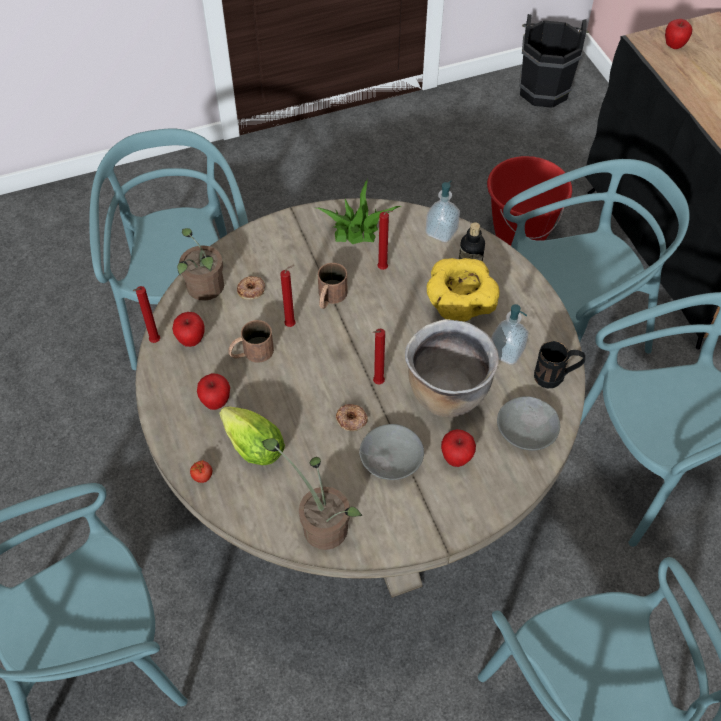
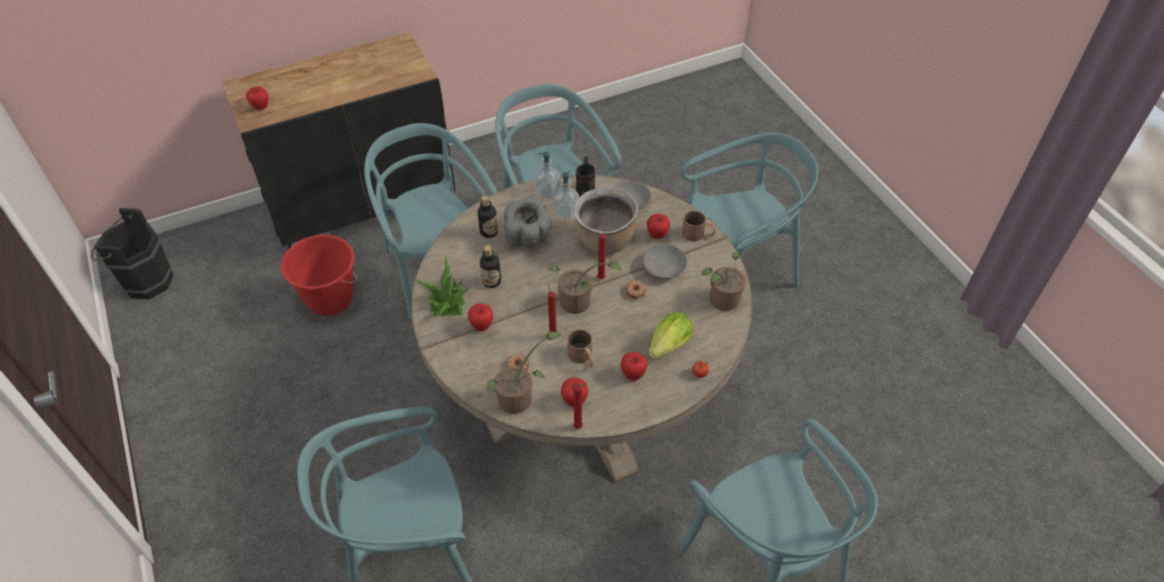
camera: 95 degrees left, 5 degrees down
brown mug [318,263,347,309] -> brown mug moved to [682,211,716,242]
red candle [377,210,394,270] -> bottle [480,245,501,288]
soap dispenser [425,181,460,242] -> soap dispenser moved to [535,152,560,198]
yellow bowl [427,258,500,321] -> grey bowl [504,196,552,248]
none -> apple [468,303,493,331]
none -> potted plant [548,261,621,314]

